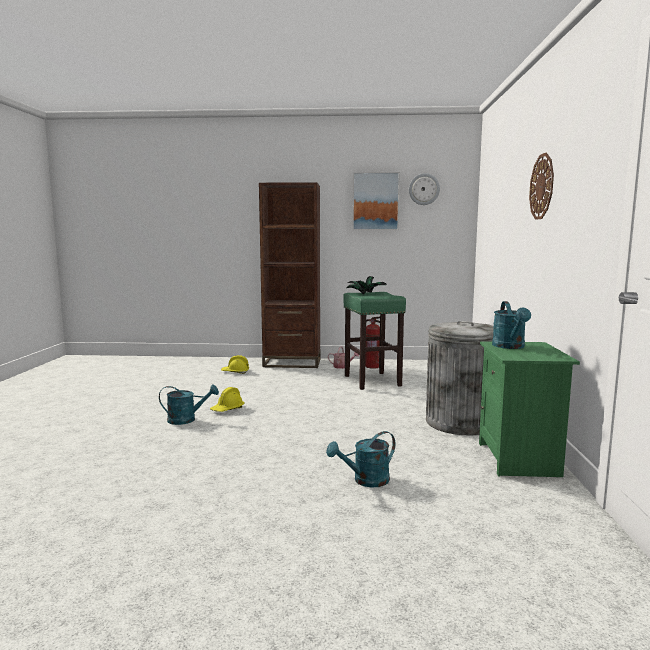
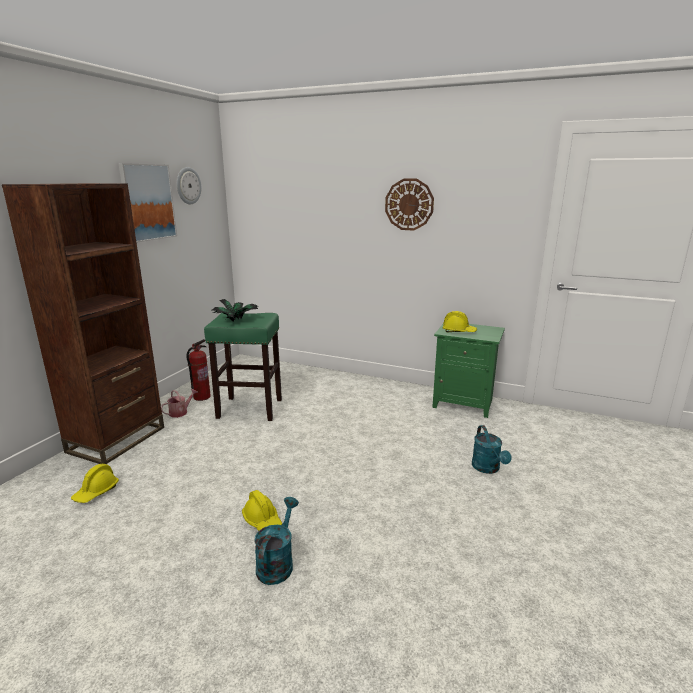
camera: 70 degrees left, 10 degrees up
grey trash can [426,321,494,435] -> none
turquoise watering can [492,301,531,349] -> yellow hard hat [443,311,477,332]

